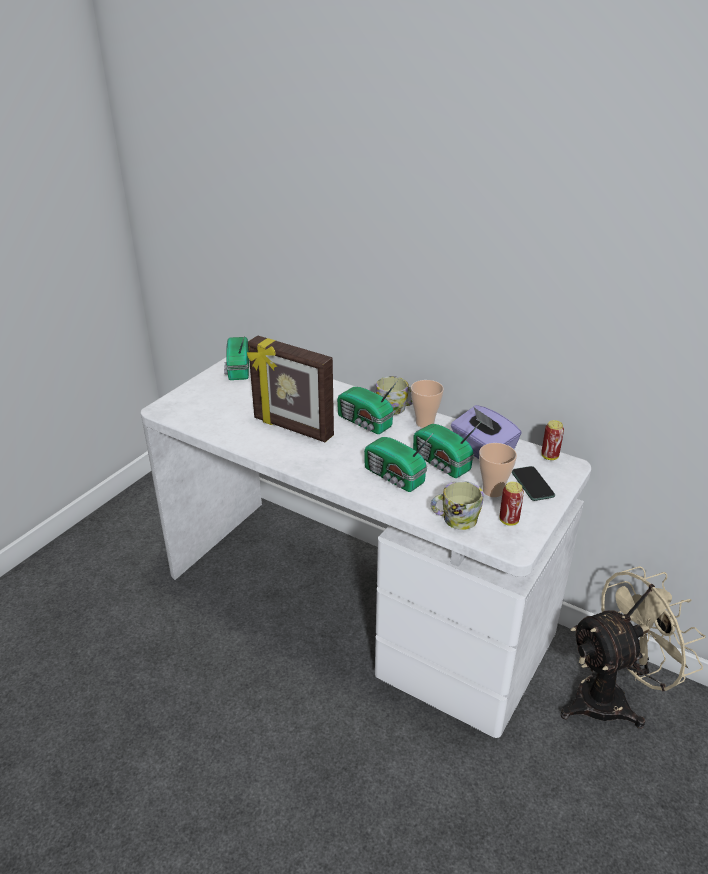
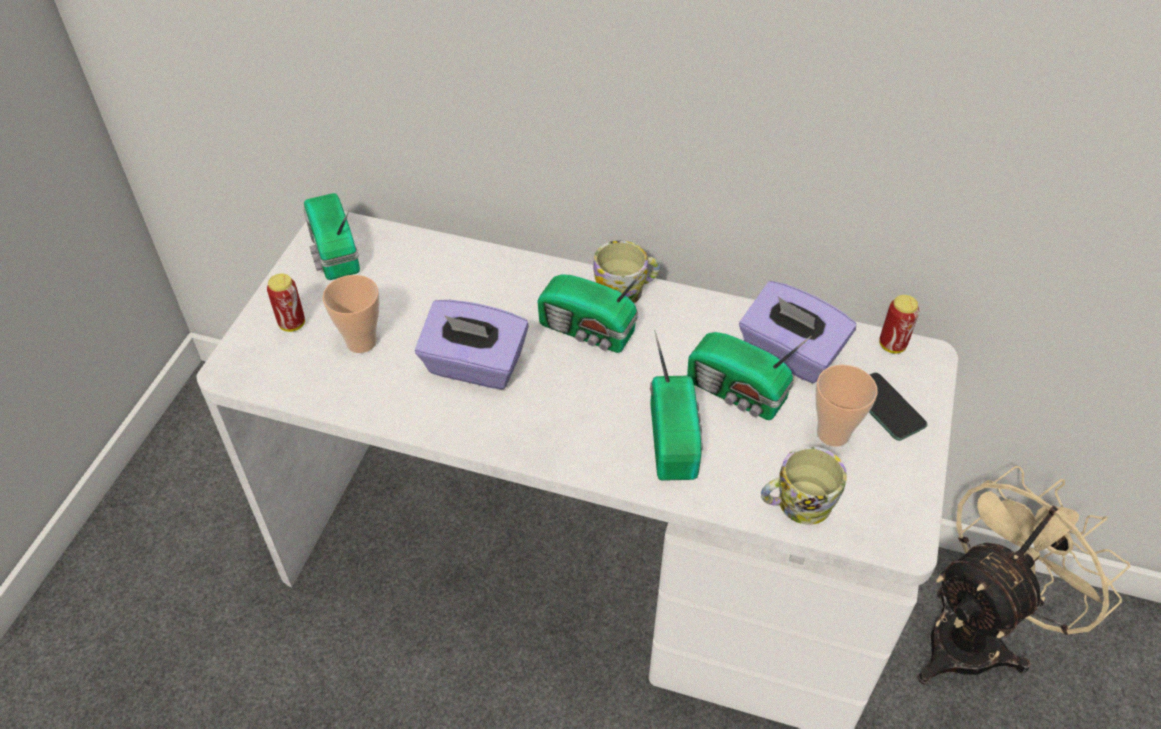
camera: 15 degrees left, 15 degrees up
picture frame [247,336,334,442] -> purple tissue box [415,300,529,390]
radio [364,434,433,492] -> radio turned 120 degrees counterclockwise [650,330,703,481]
cup [411,380,444,428] -> cup moved to [322,275,380,353]
can [500,482,524,526] -> can moved to [267,274,305,332]

